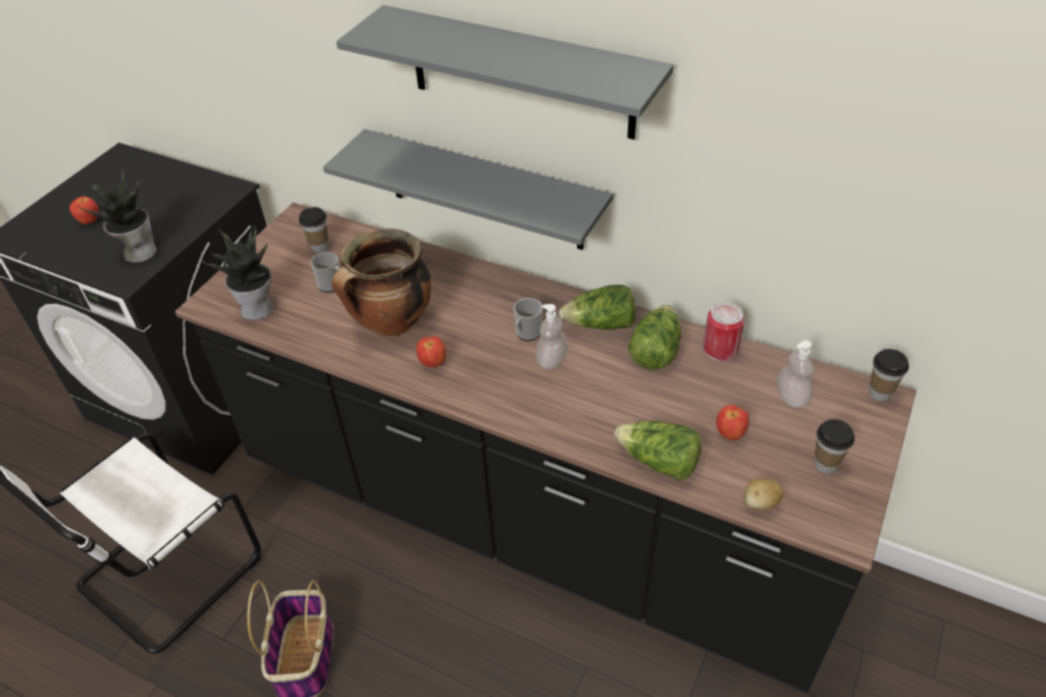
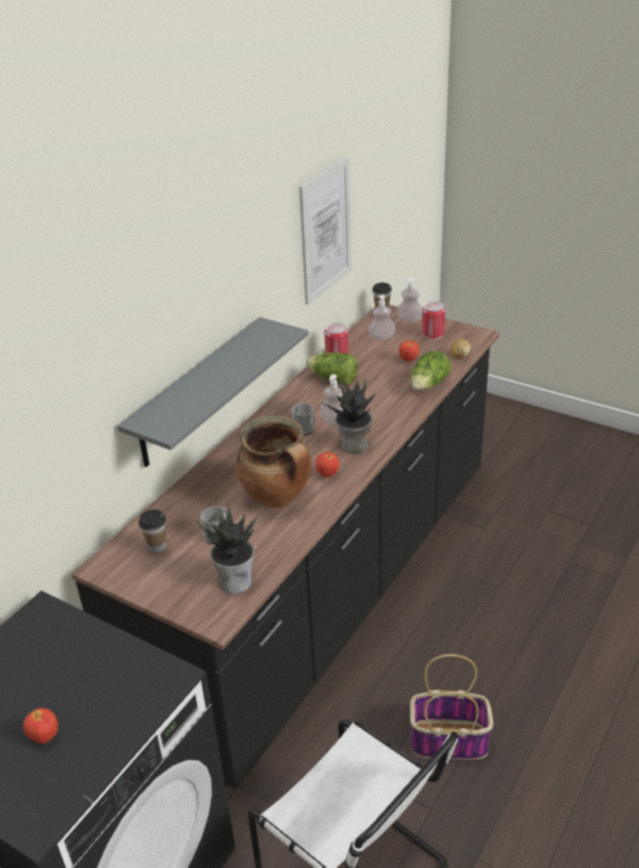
camera: 85 degrees left, 10 degrees down
potted plant [78,170,157,263] -> potted plant moved to [321,377,376,454]
grey shelf [336,5,674,140] -> none
lettuce [559,285,636,330] -> none
cup [814,419,855,474] -> can [422,301,445,340]
none -> picture [299,157,352,305]
none -> soap dispenser [397,278,422,323]

